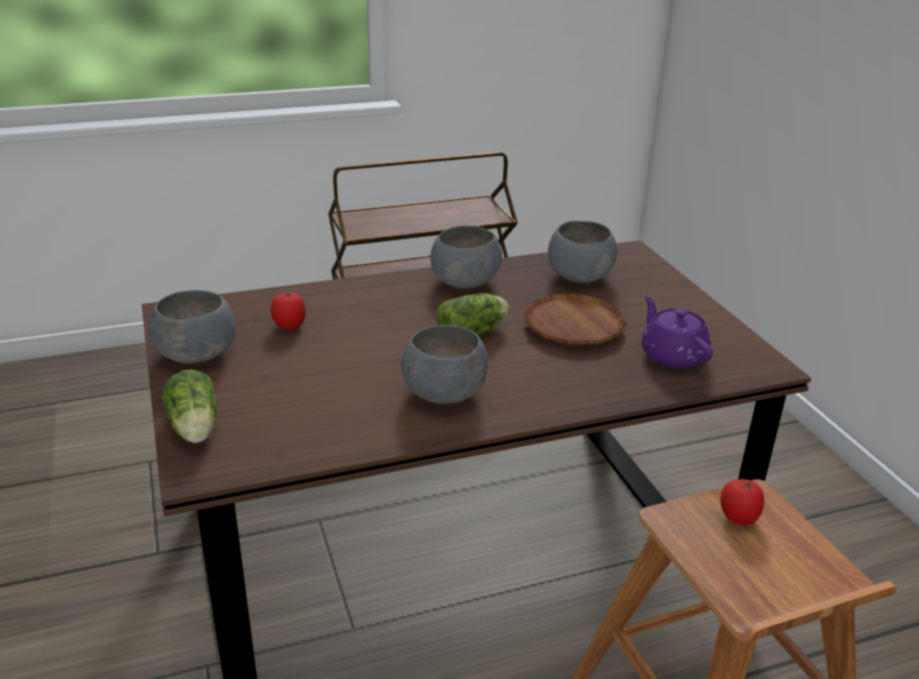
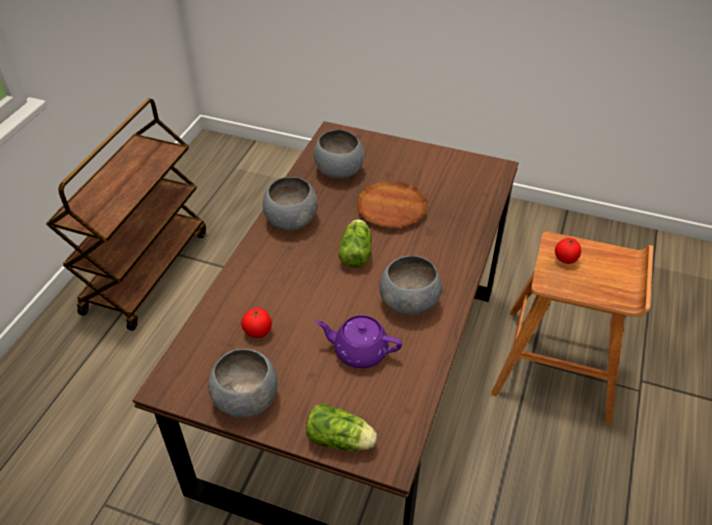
camera: 50 degrees left, 15 degrees up
purple teapot [641,296,713,369] -> purple teapot moved to [316,315,402,368]

